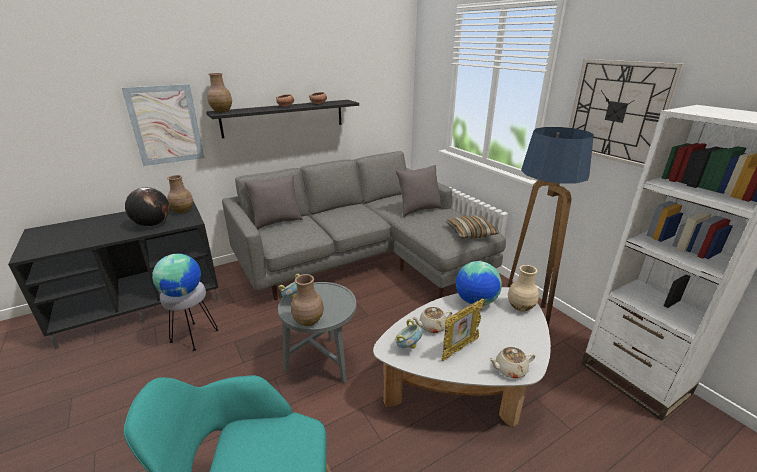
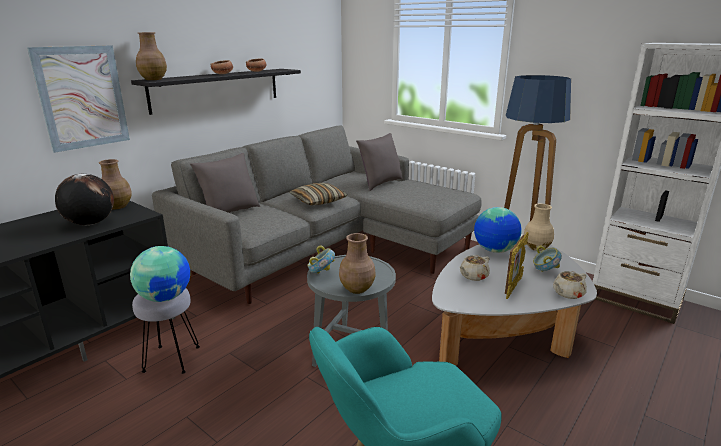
camera: 20 degrees left, 5 degrees down
bowl [395,319,423,349] -> bowl moved to [533,245,562,272]
pillow [446,215,500,239] -> pillow moved to [289,183,347,205]
wall clock [569,59,684,168] -> none

